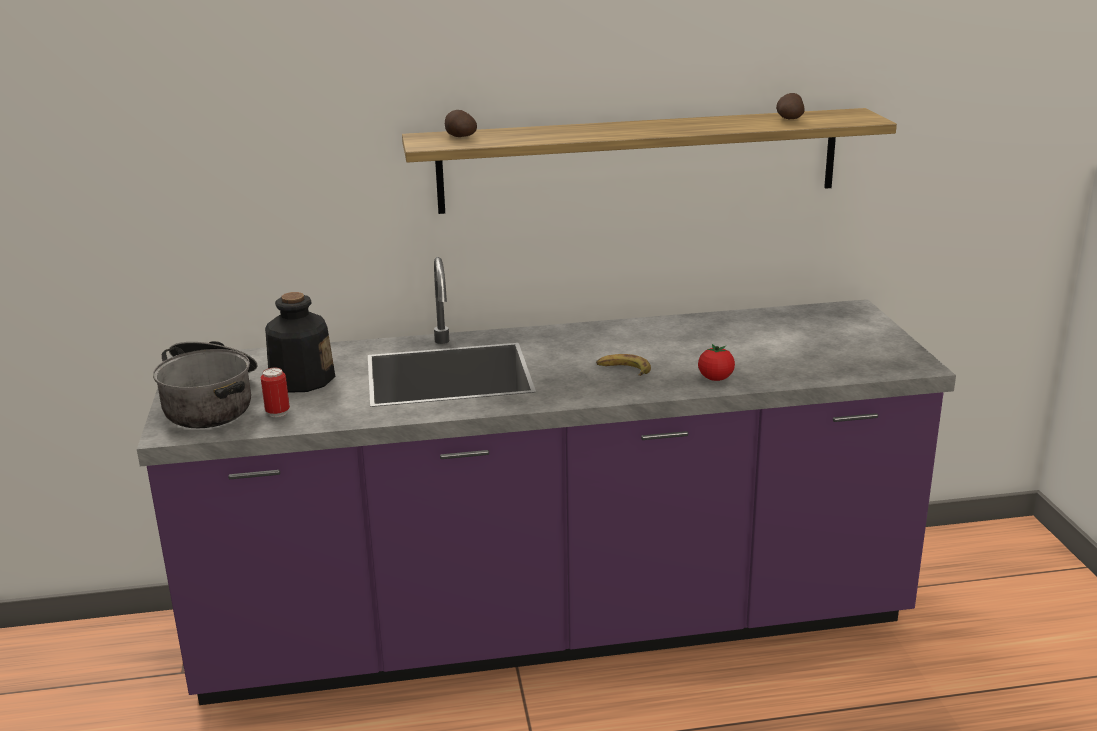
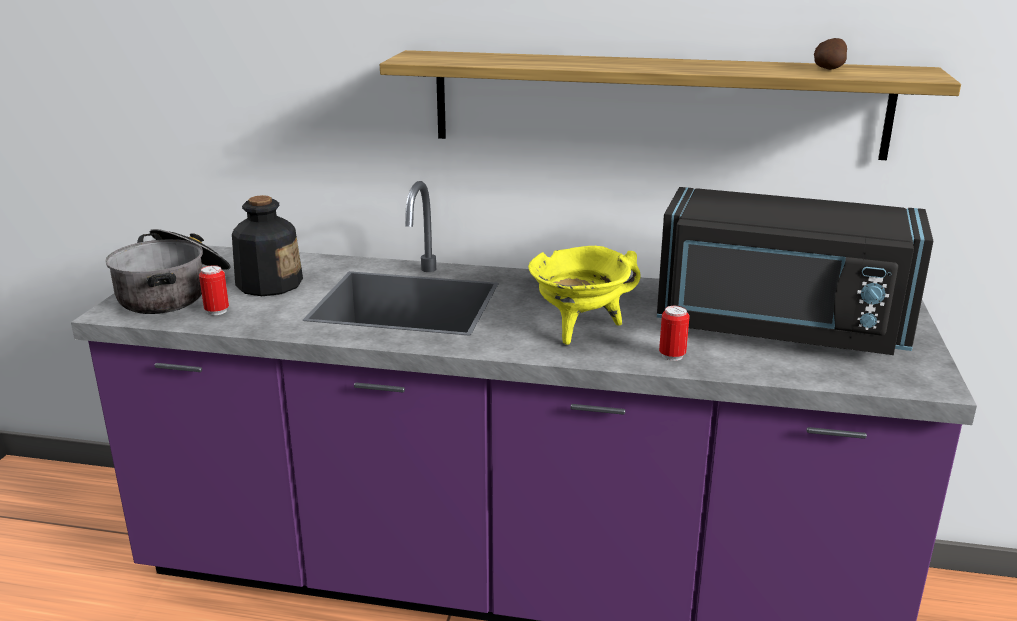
camera: 20 degrees right, 0 degrees up
potato [445,110,477,137] -> none
banana [596,354,651,376] -> yellow cooking pot [528,246,641,345]
tomato [698,344,735,381] -> can [659,306,690,361]
none -> black microwave [657,187,933,355]

